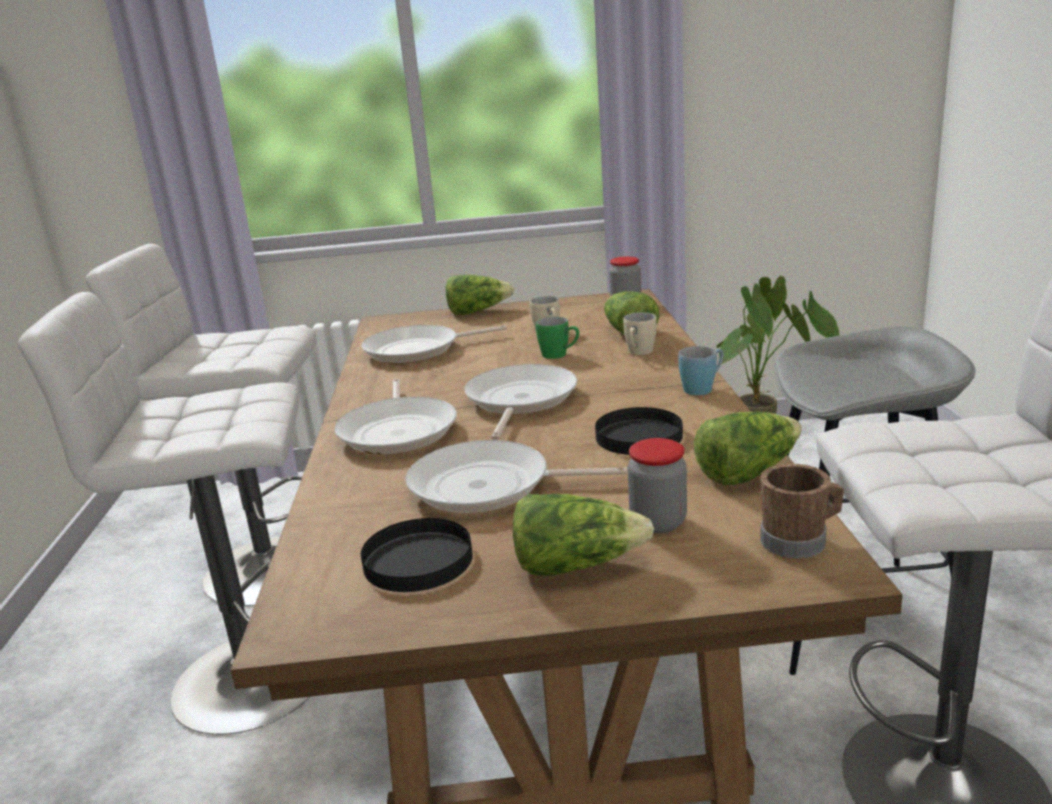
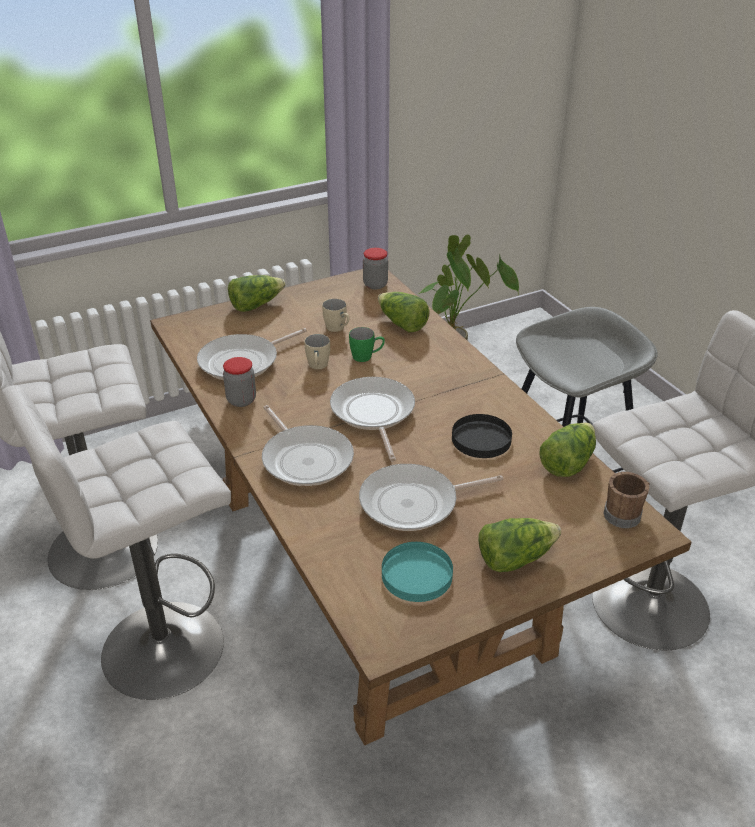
camera: 25 degrees left, 15 degrees up
black plate [361,518,473,592] -> turquoise plate [382,542,453,602]
beige mug [623,312,656,355] -> beige mug moved to [304,334,330,369]
jar [628,438,687,533] -> jar moved to [223,357,256,407]
blue mug [678,346,724,395] -> none

